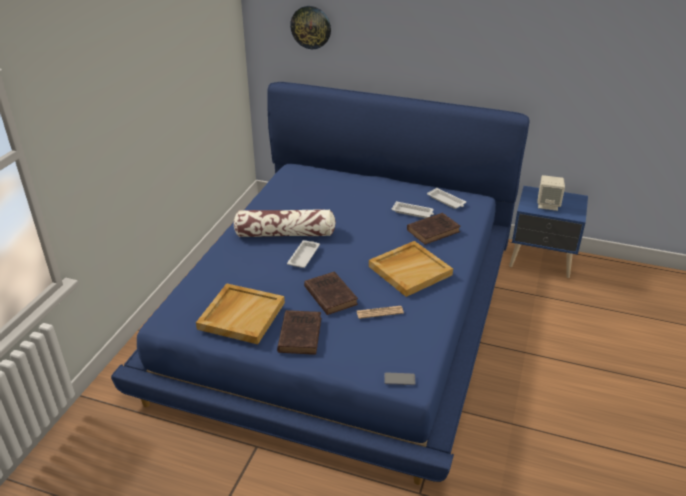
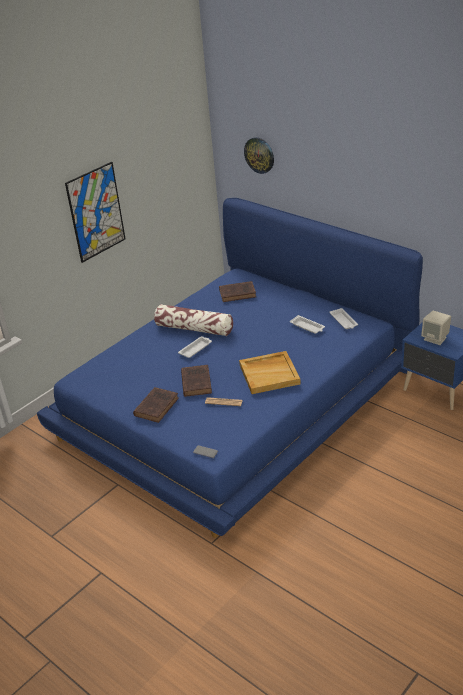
camera: 25 degrees right, 0 degrees up
beige tray [196,283,285,344] -> none
brown book [407,213,461,245] -> brown book moved to [219,281,256,302]
none -> picture [65,162,125,263]

